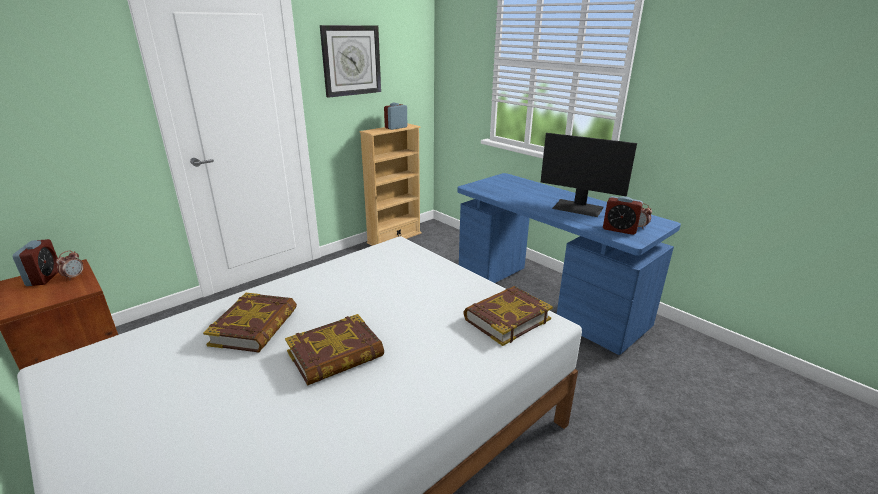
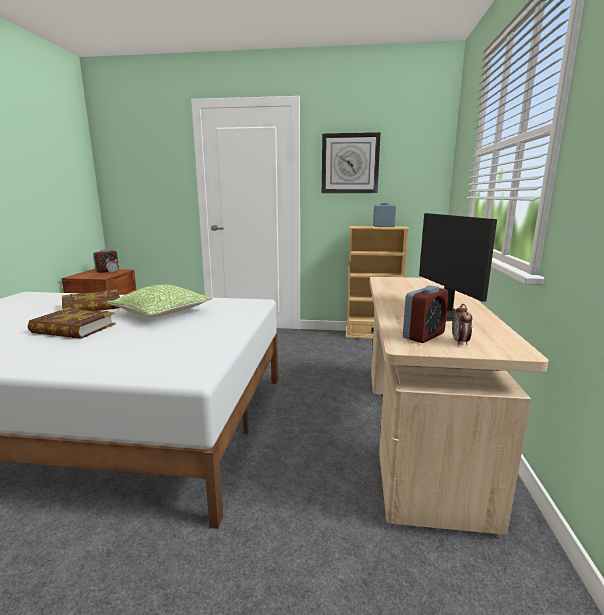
camera: 50 degrees right, 10 degrees down
blue desk [457,173,681,355] -> beige desk [370,277,549,535]
book [463,286,553,346] -> none
alarm clock [603,196,643,235] -> alarm clock turned 120 degrees counterclockwise [403,285,449,343]
none -> pillow [108,284,212,317]

